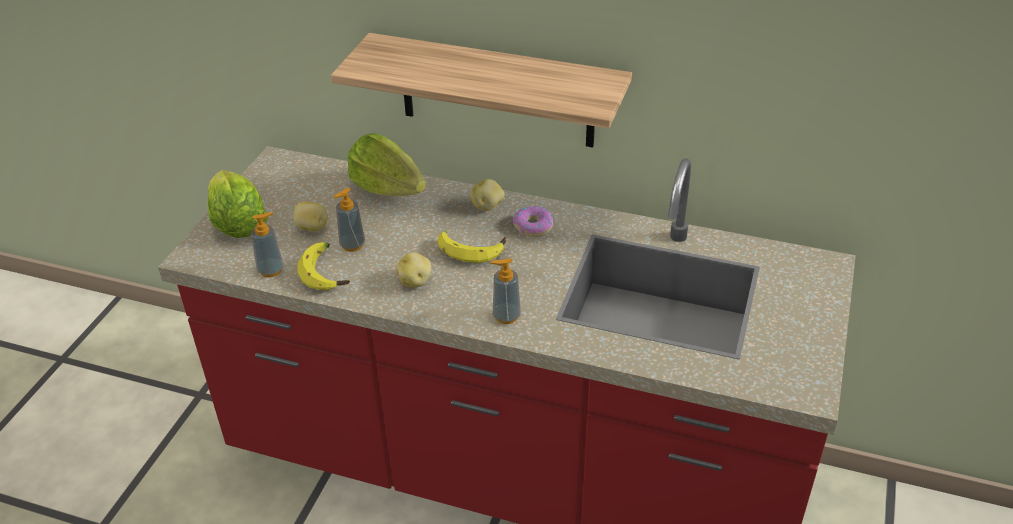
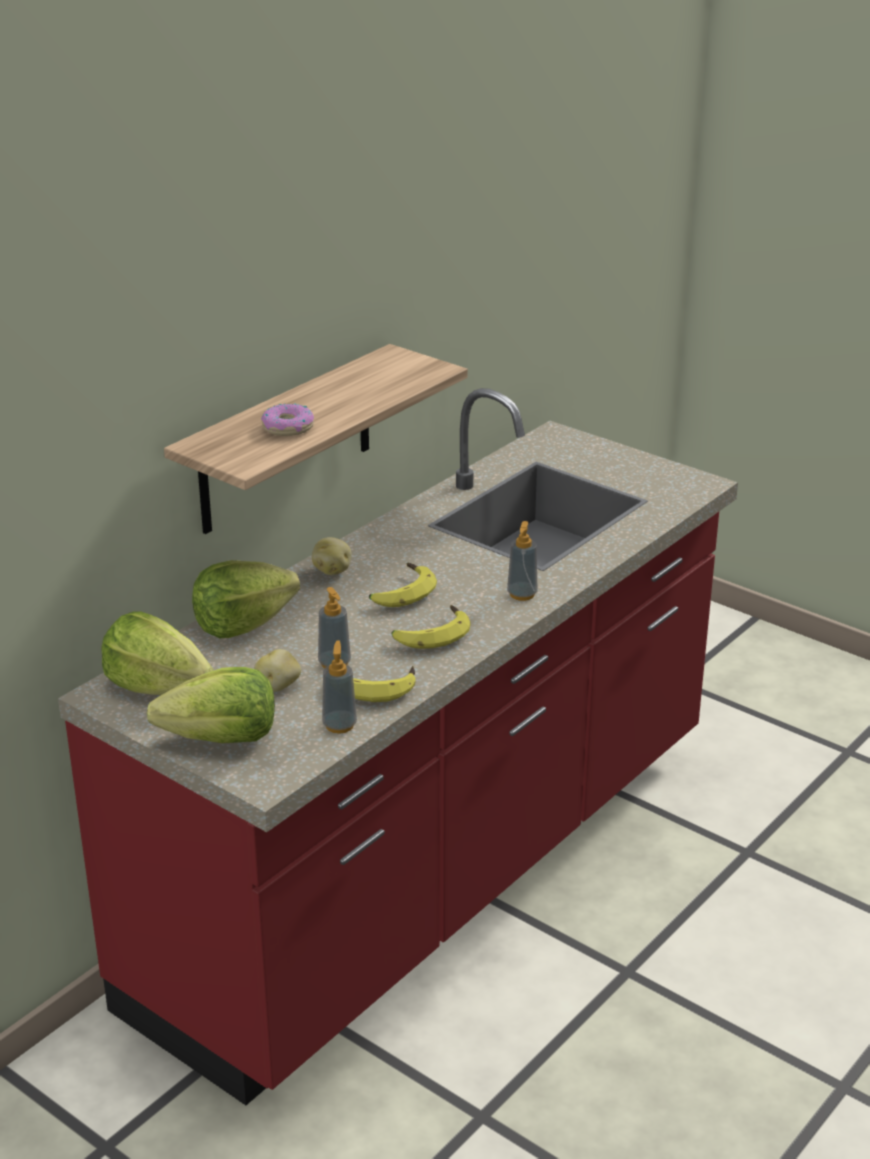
camera: 70 degrees left, 10 degrees down
potato [396,252,431,287] -> banana [391,605,470,649]
donut [513,206,553,237] -> donut moved to [261,404,314,436]
none -> lettuce [101,611,214,695]

